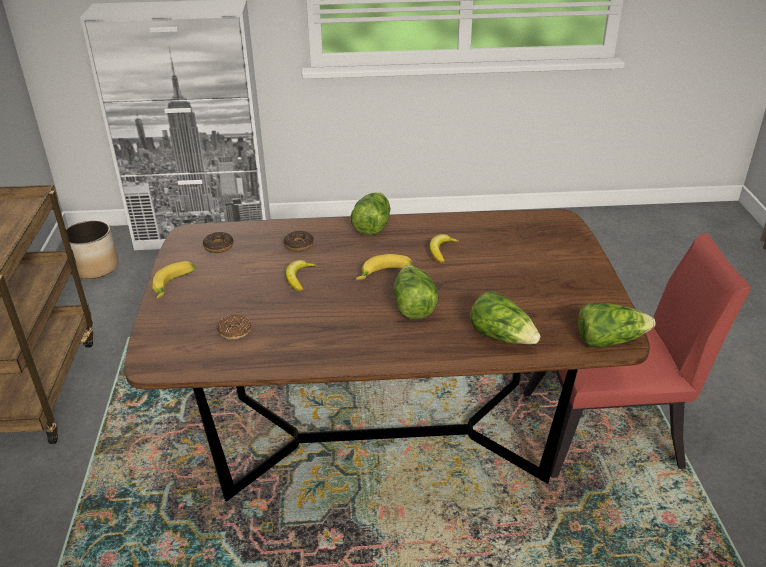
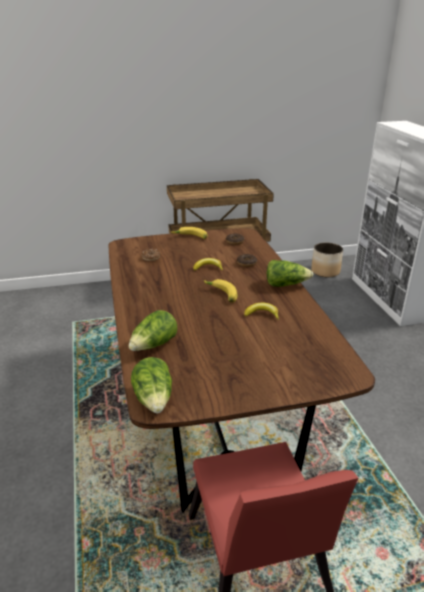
camera: 80 degrees right, 5 degrees down
lettuce [393,265,438,319] -> none

